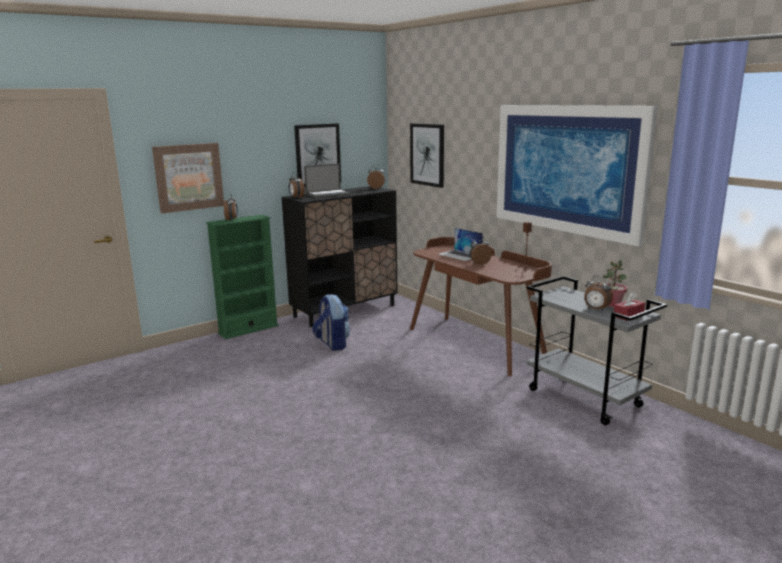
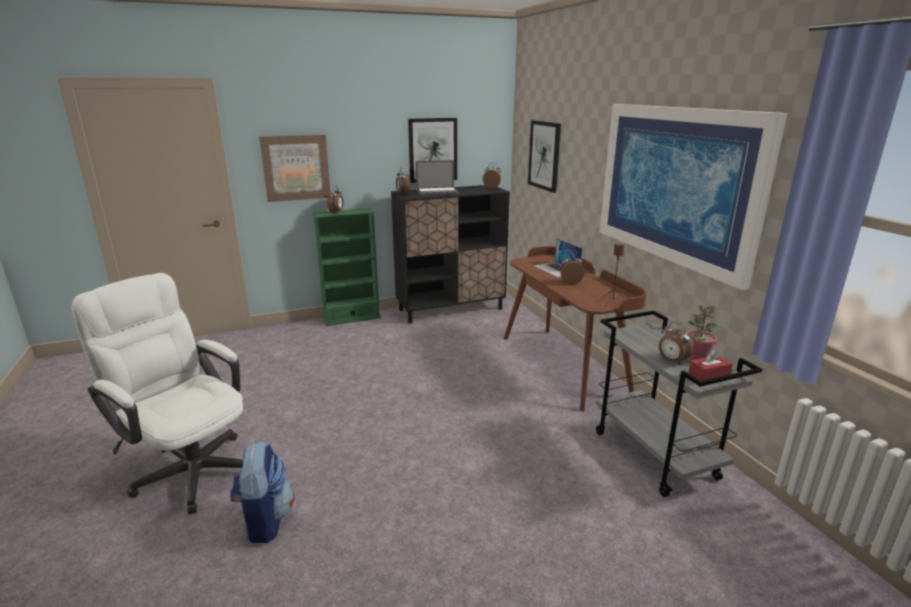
camera: 15 degrees right, 5 degrees up
backpack [312,294,350,351] -> backpack moved to [230,442,294,543]
none -> white office chair [72,273,243,514]

